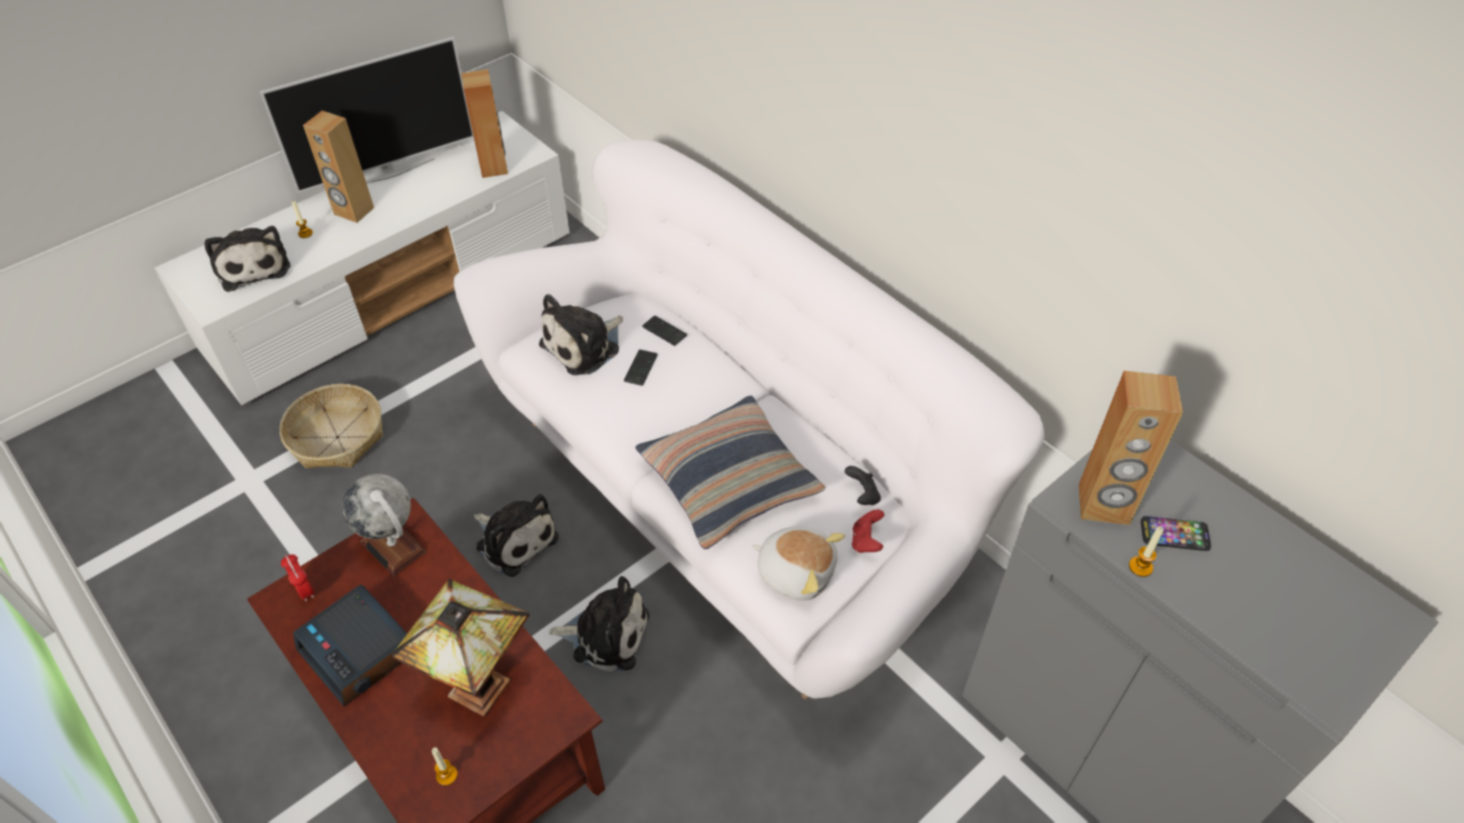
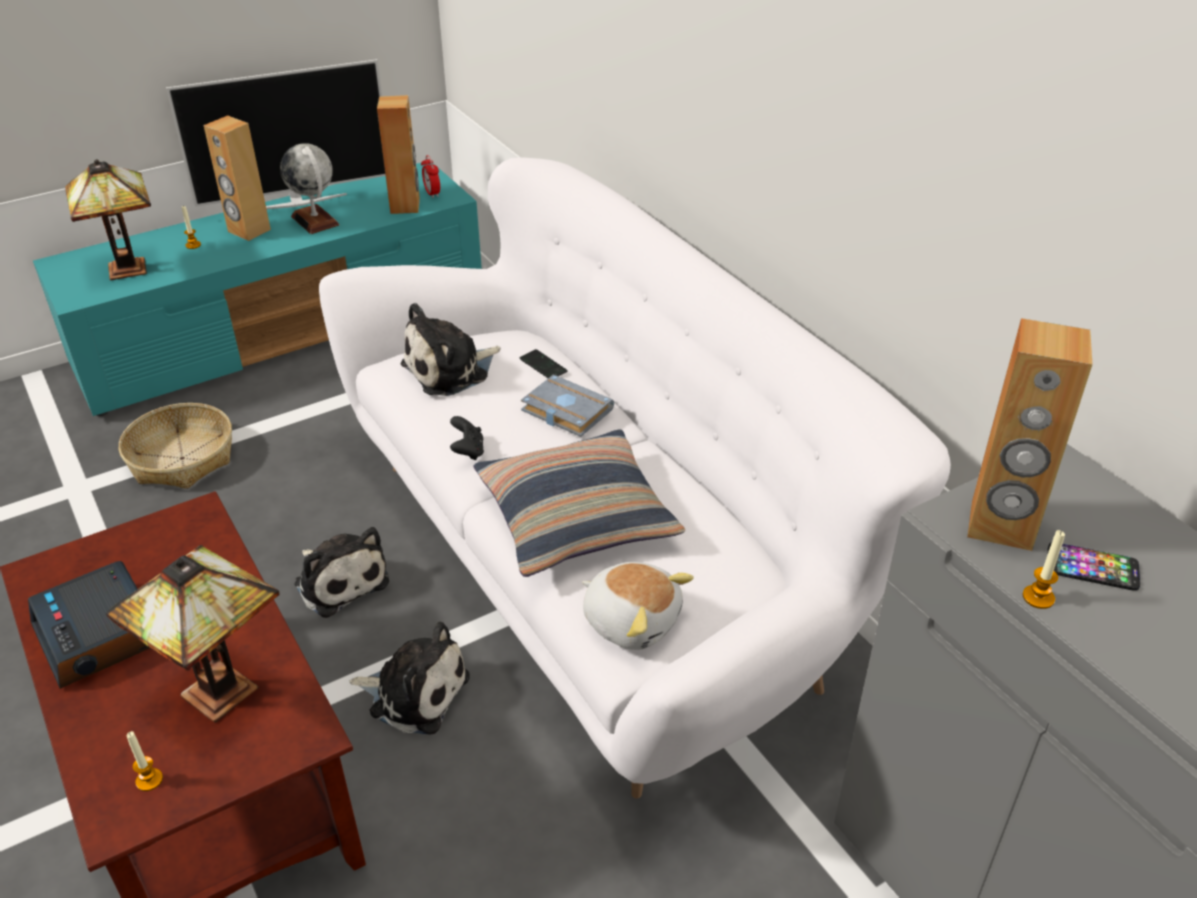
camera: 10 degrees right, 10 degrees down
white tv stand [155,111,570,405] -> turquoise tv stand [33,163,482,416]
plush toy [205,226,291,292] -> table lamp [65,159,151,280]
alarm clock [281,554,314,601] -> alarm clock moved to [421,155,440,198]
globe [342,474,426,576] -> globe moved to [280,143,340,234]
phone [624,349,658,386] -> none
black game controller [845,466,881,505] -> black game controller moved to [450,416,484,460]
red game controller [852,509,884,553] -> none
none -> grey book [521,374,614,437]

